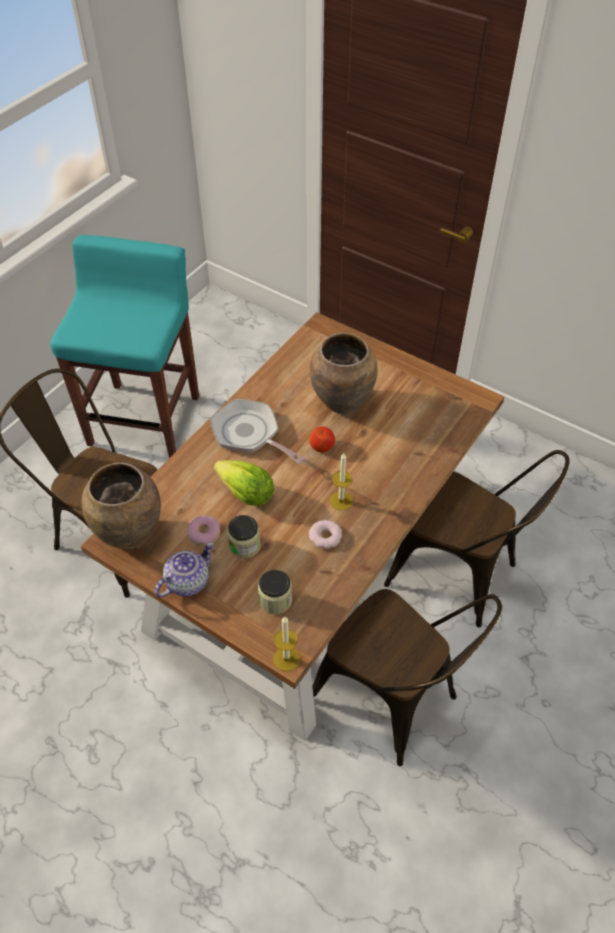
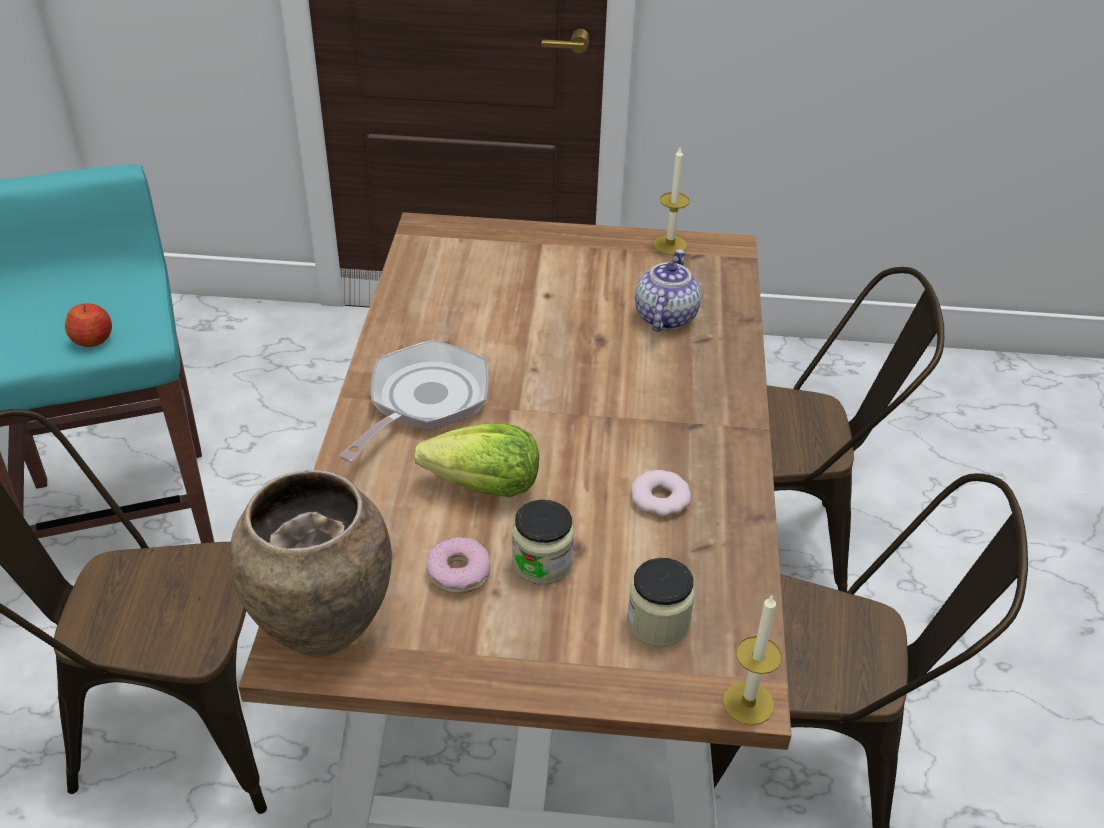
camera: 30 degrees left, 10 degrees down
teapot [155,542,214,598] -> teapot moved to [635,249,701,332]
frying pan [210,399,305,464] -> frying pan turned 105 degrees clockwise [338,340,489,462]
apple [309,426,335,453] -> apple moved to [65,304,112,347]
brown vase [310,333,377,414] -> none
candle [330,453,353,510] -> candle moved to [653,148,690,255]

